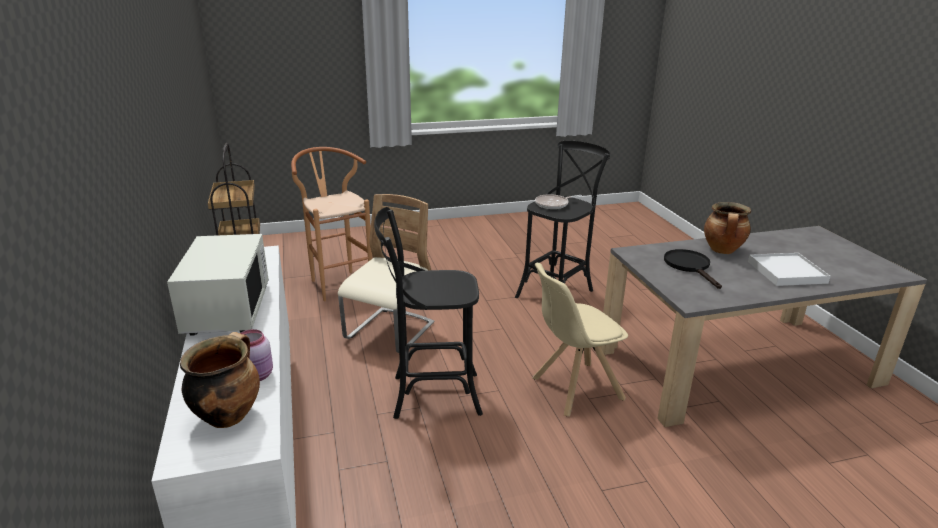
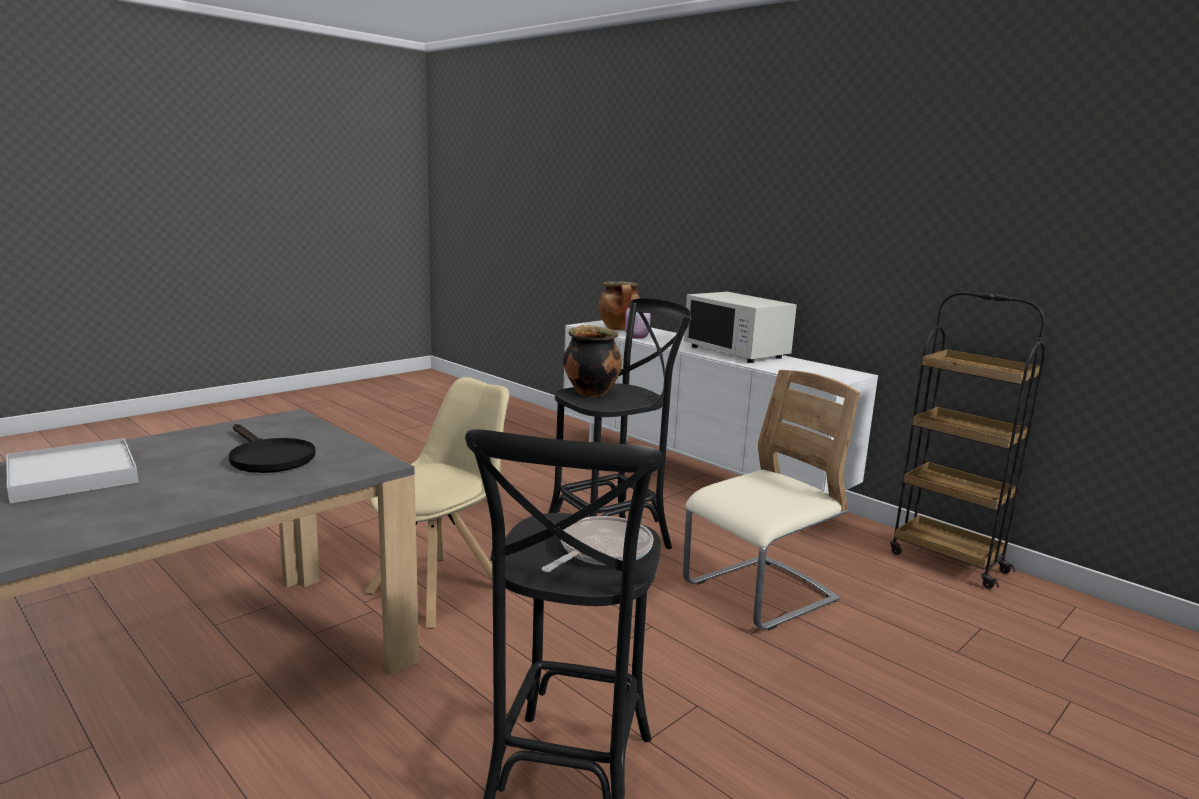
camera: 150 degrees right, 10 degrees down
brown stool [291,147,372,301] -> none
beige chair [338,194,435,353] -> beige chair turned 120 degrees counterclockwise [683,370,860,630]
cooking pot [704,202,751,254] -> cooking pot moved to [563,325,622,397]

